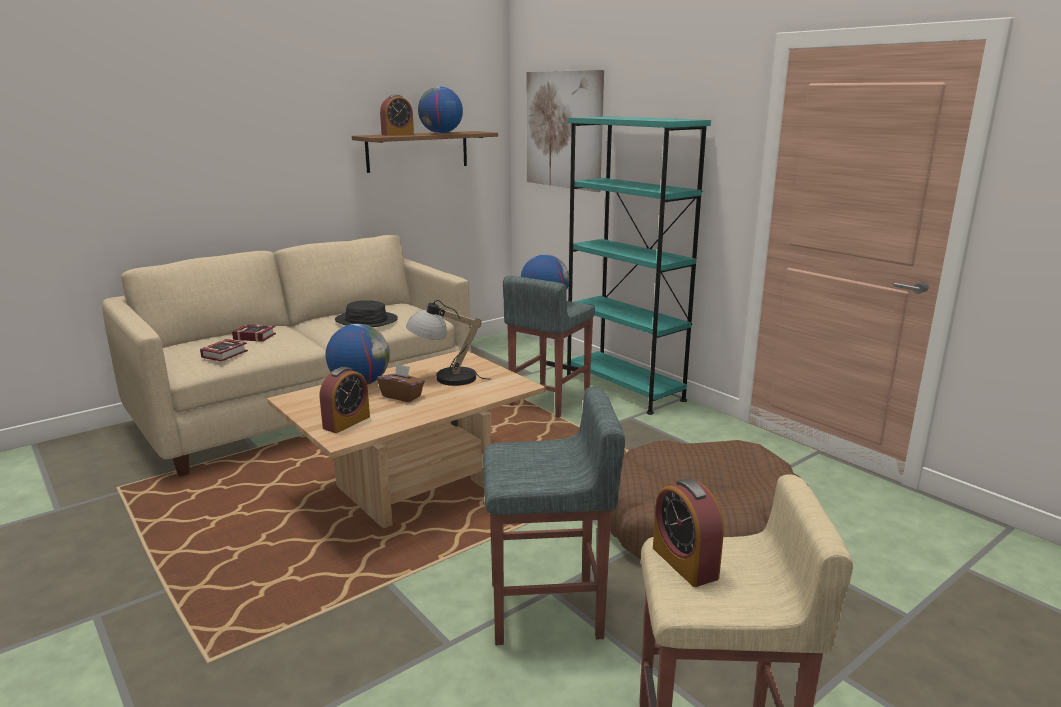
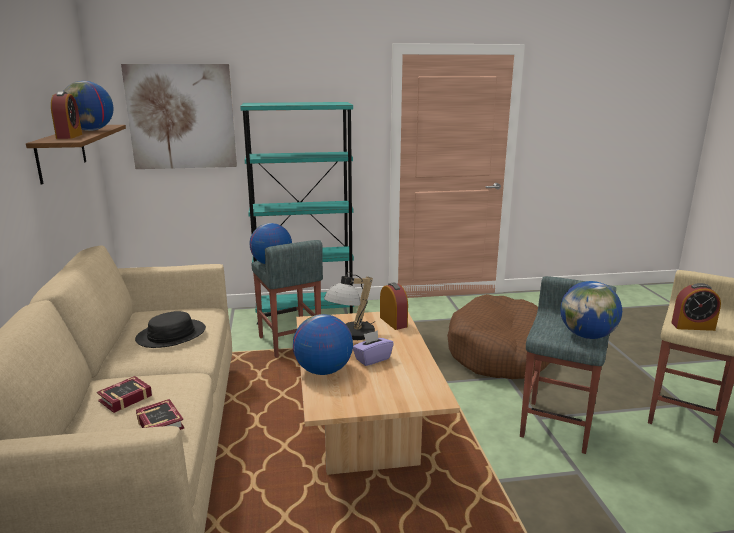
camera: 60 degrees left, 0 degrees up
alarm clock [320,367,370,433] -> alarm clock moved to [380,282,408,330]
brown tissue box [377,364,425,402] -> purple tissue box [353,330,394,366]
none -> globe [561,281,622,339]

